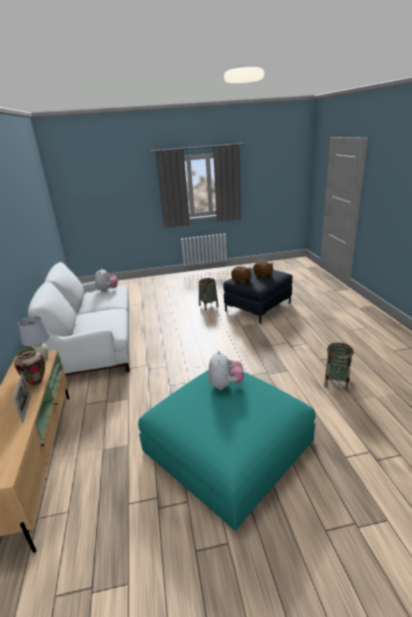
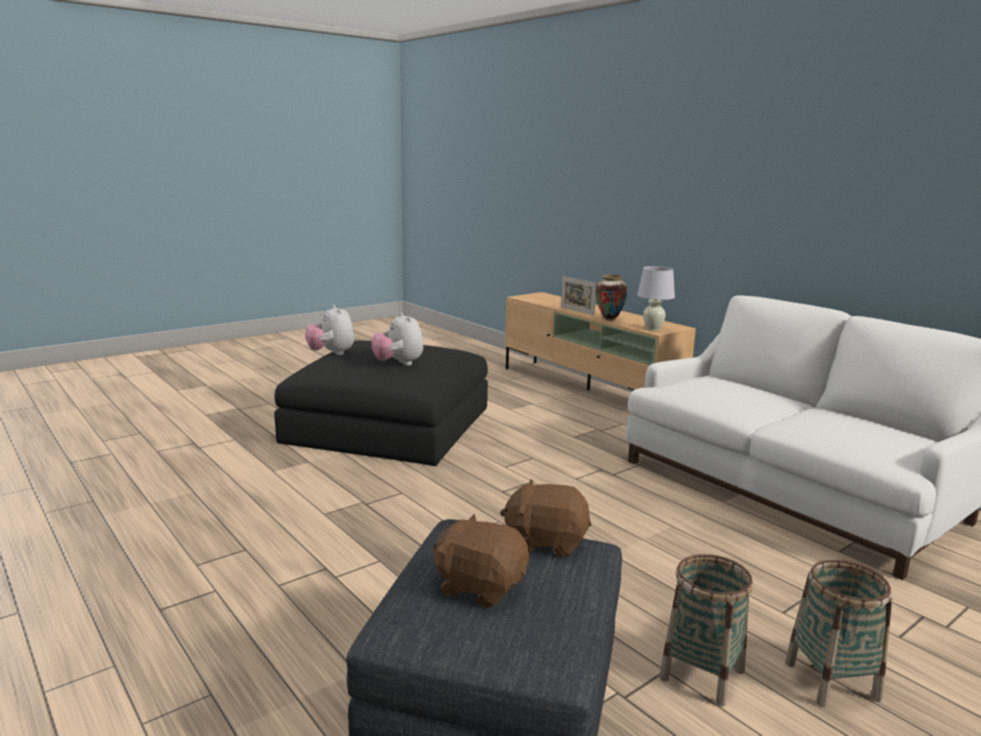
camera: 150 degrees right, 10 degrees down
plush toy [95,268,118,292] -> plush toy moved to [305,305,354,355]
turquoise ottoman [138,366,315,531] -> black ottoman [274,340,488,466]
basket [324,343,354,391] -> basket moved to [785,560,892,707]

